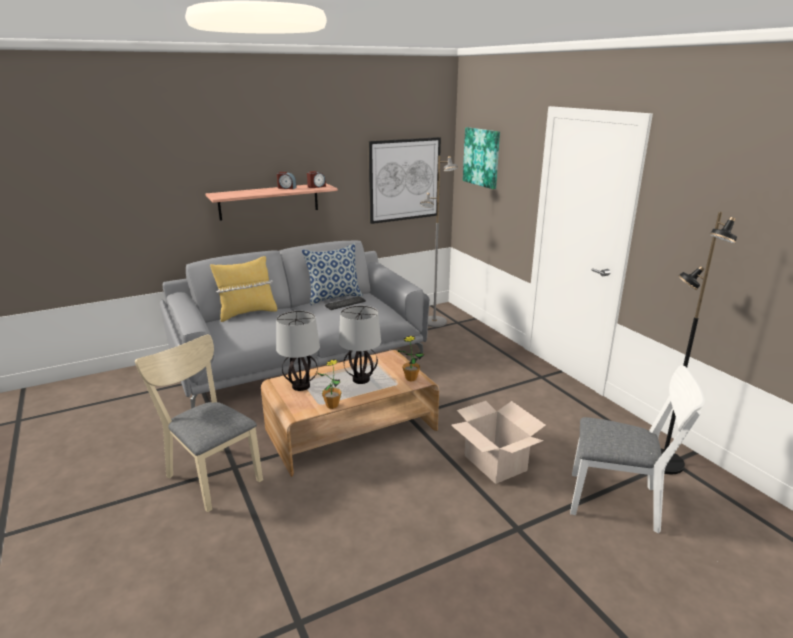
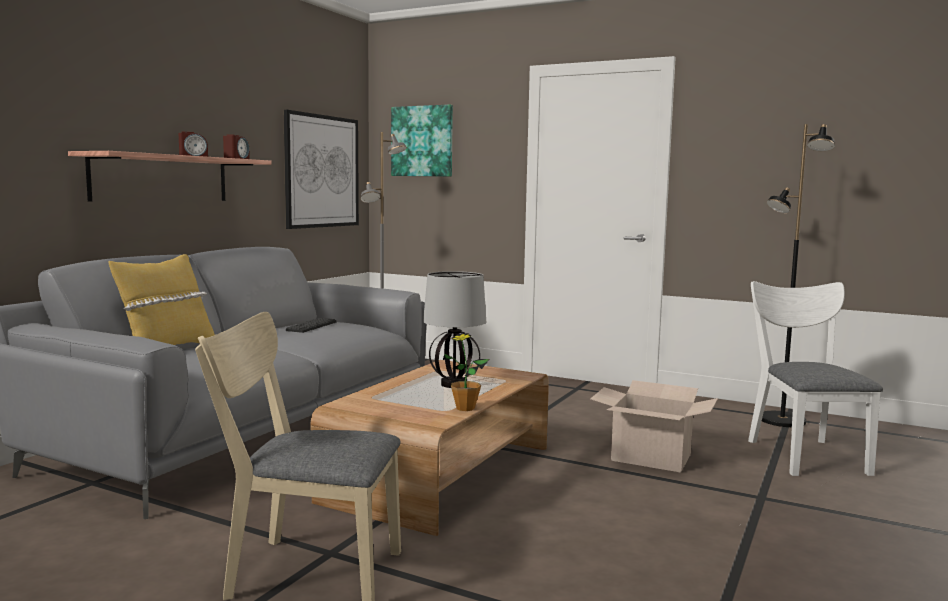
camera: 35 degrees left, 15 degrees down
table lamp [276,311,320,391] -> none
pillow [302,243,363,305] -> none
potted plant [398,336,424,381] -> none
white chair [570,365,705,534] -> white chair turned 75 degrees counterclockwise [748,281,883,476]

